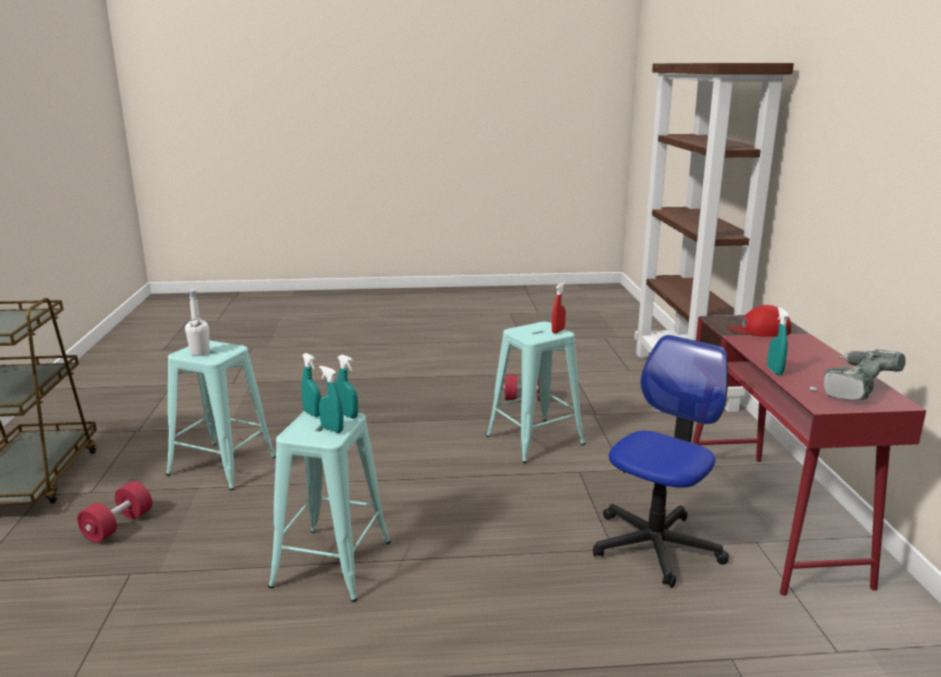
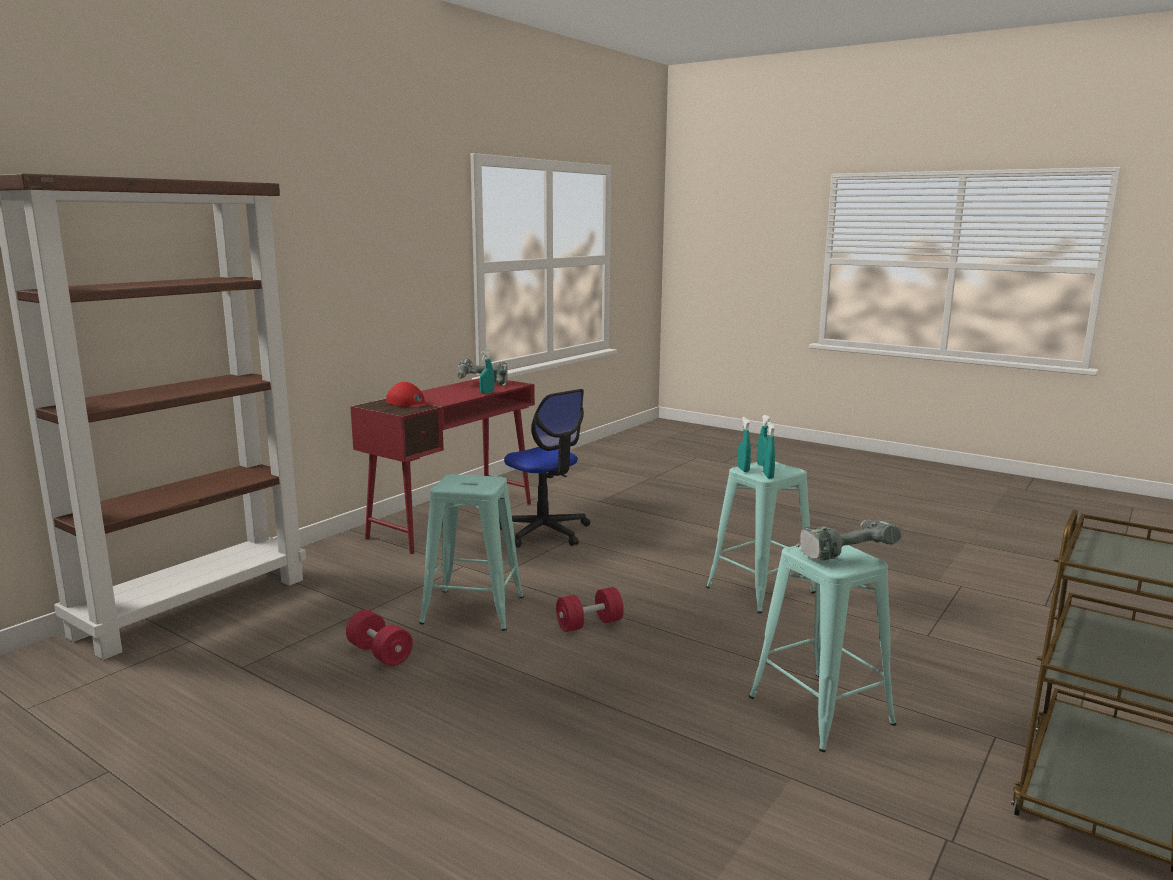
camera: 140 degrees left, 5 degrees down
red dumbbell [77,481,152,543] -> red dumbbell moved to [556,587,624,632]
white bottle [185,290,210,356] -> power drill [796,519,902,560]
red spray bottle [552,283,566,333] -> none
office chair [593,335,729,588] -> office chair turned 120 degrees counterclockwise [499,389,590,548]

